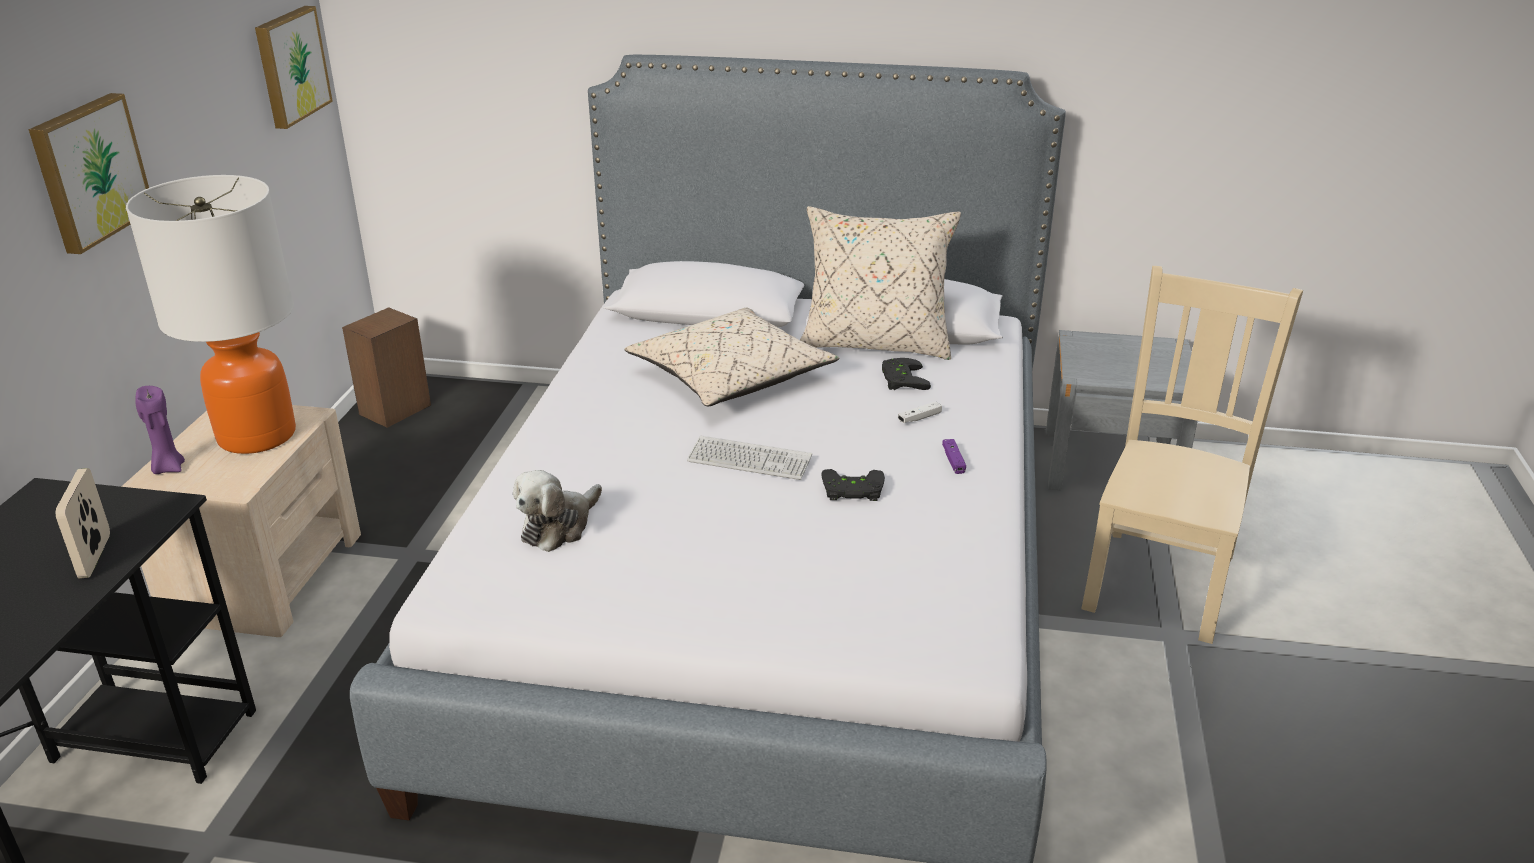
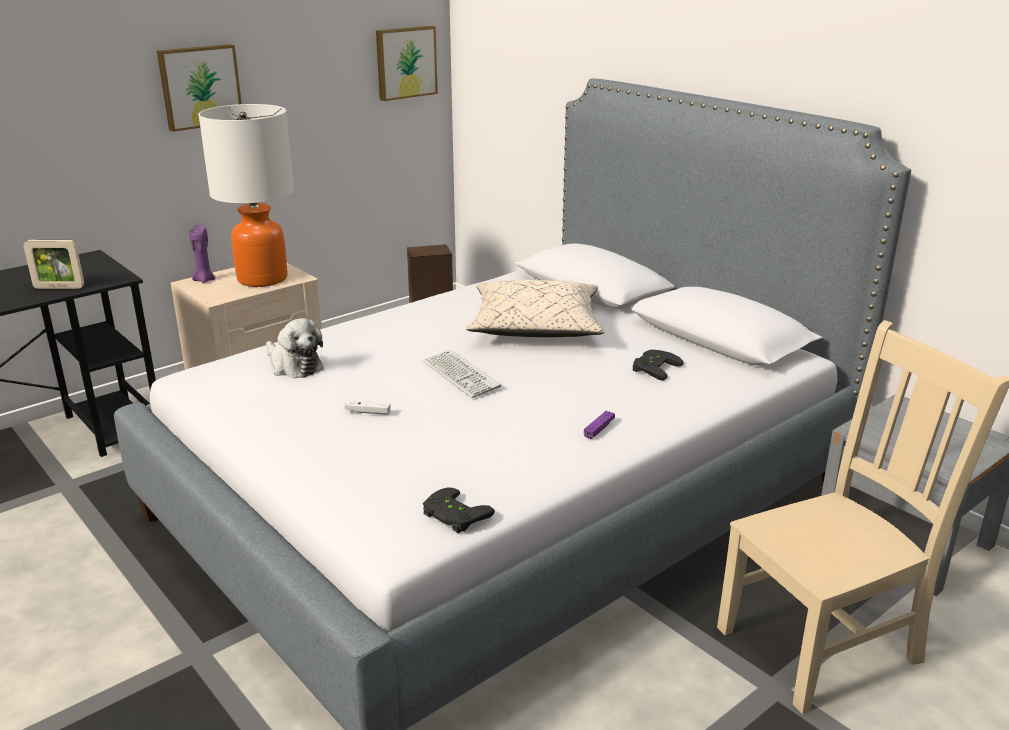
camera: 40 degrees right, 5 degrees down
picture frame [56,468,110,579] -> picture frame turned 120 degrees counterclockwise [23,240,84,289]
plush toy [513,470,602,552] -> plush toy turned 120 degrees counterclockwise [266,318,324,378]
beige pillow [800,206,961,360] -> none
black game controller [822,469,885,501] -> black game controller moved to [423,488,495,533]
white game controller [898,401,942,423] -> white game controller moved to [345,400,390,415]

